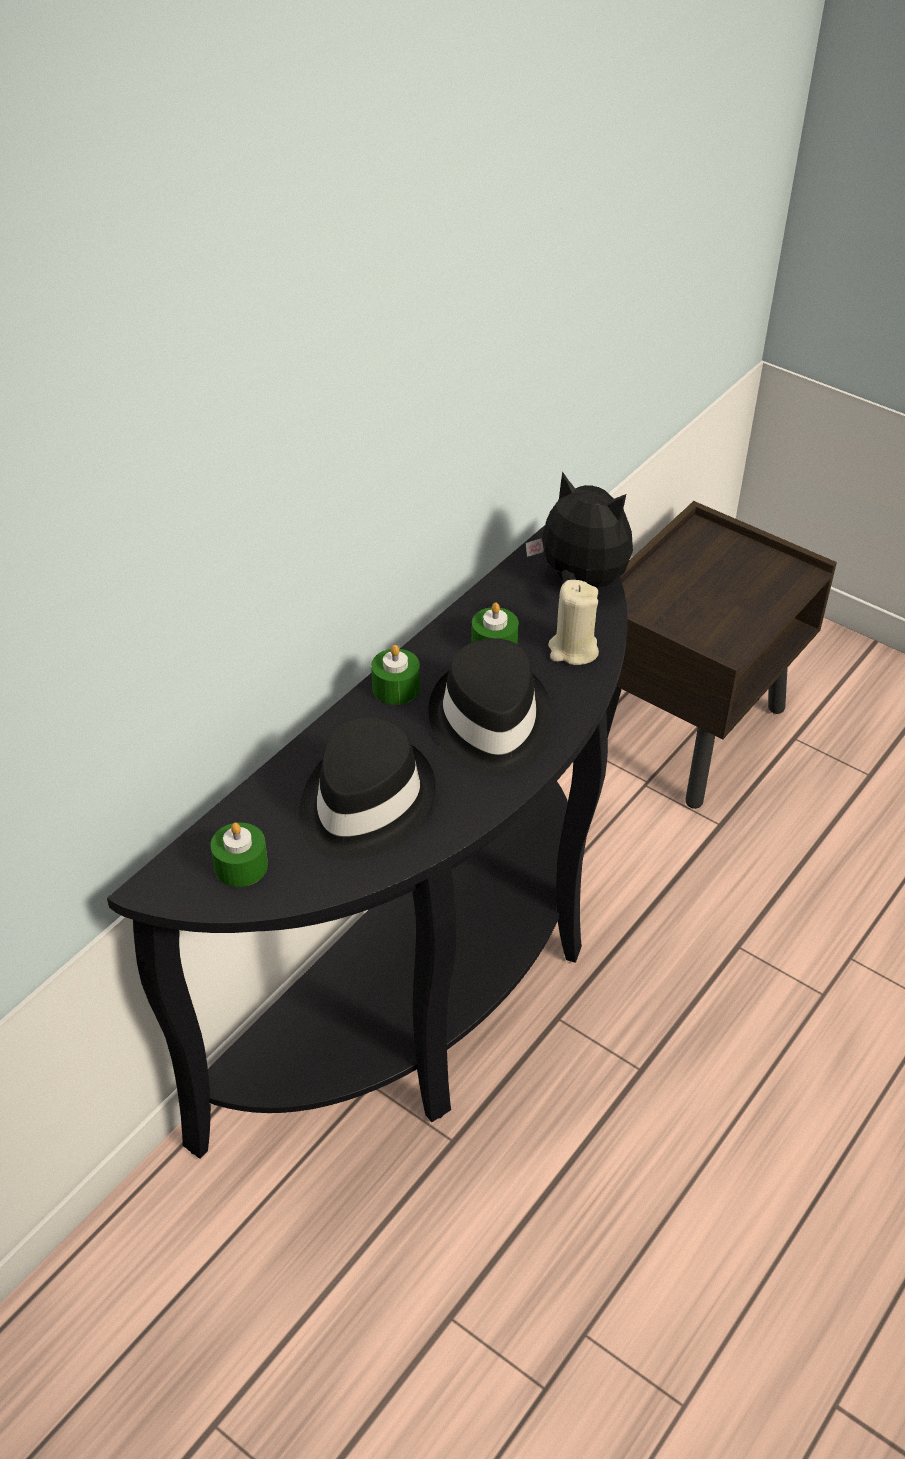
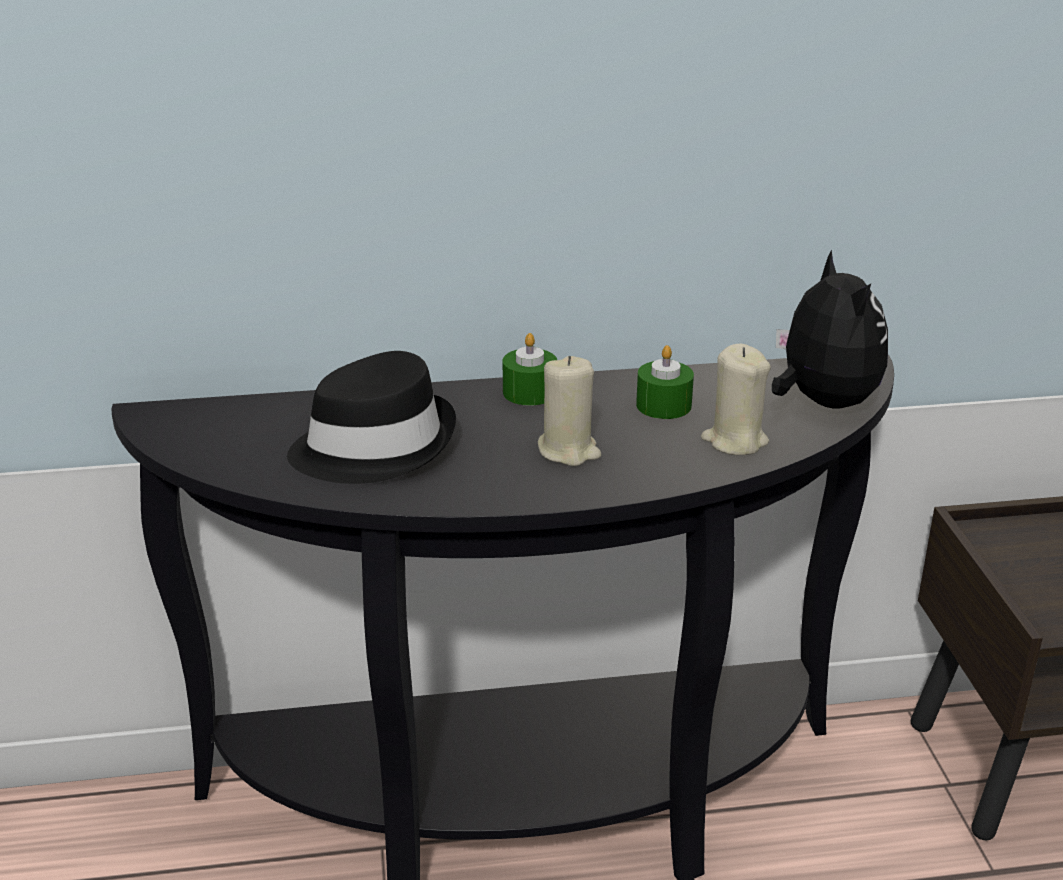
camera: 45 degrees right, 15 degrees down
green candle [211,822,268,887] -> none
black hat [429,638,552,777] -> beige candle [538,356,601,466]

